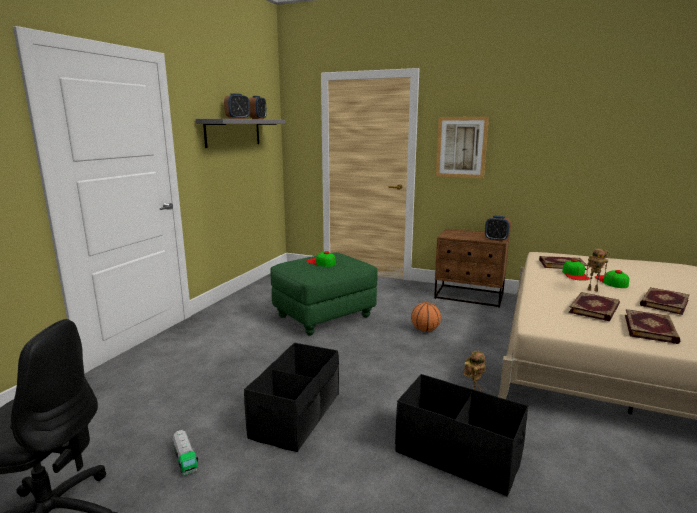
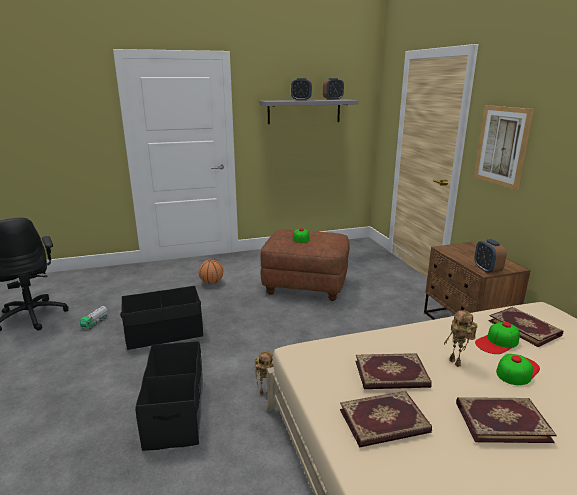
camera: 50 degrees right, 5 degrees up
green ottoman [270,252,377,335] -> brown ottoman [260,229,350,301]
basketball [411,302,441,332] -> basketball moved to [199,260,223,284]

